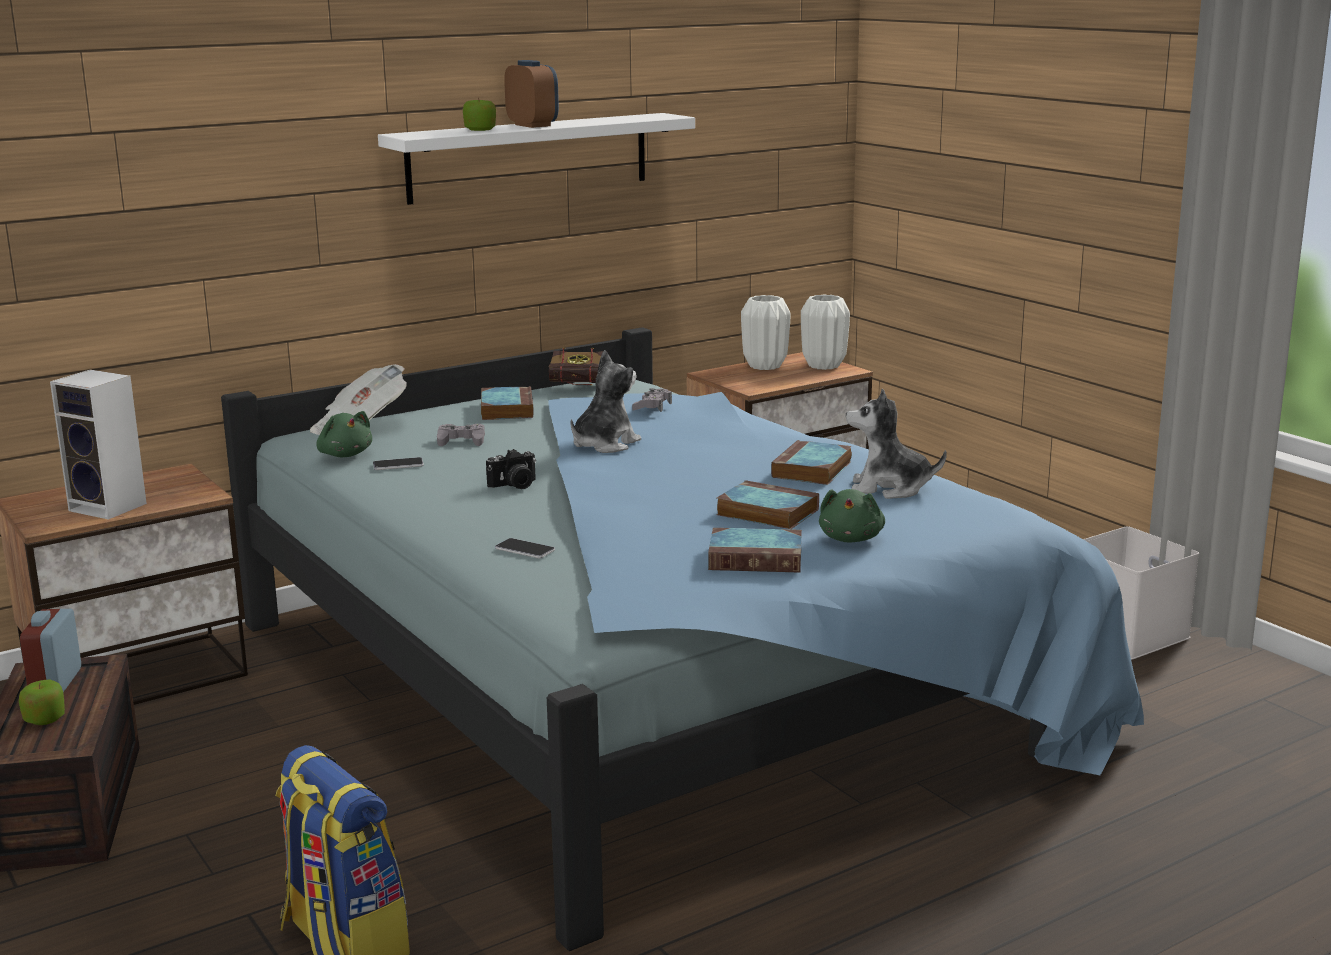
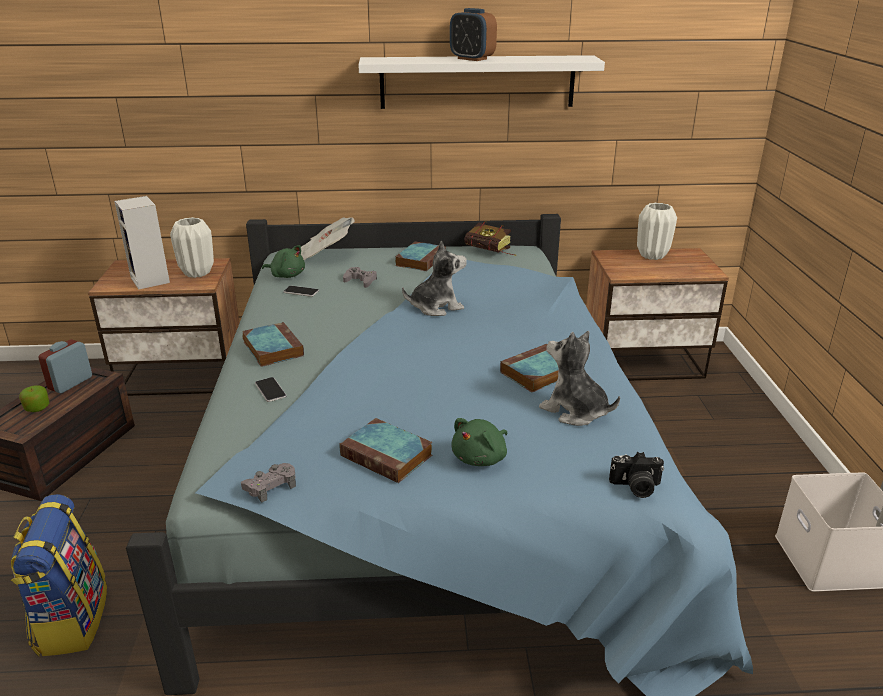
camera: 30 degrees right, 10 degrees up
green plush toy [316,411,372,457] -> green plush toy turned 60 degrees counterclockwise [262,245,305,278]
apple [463,98,496,131] -> none
camera [486,449,536,489] -> camera moved to [609,452,664,498]
alarm clock [504,60,559,128] -> alarm clock turned 135 degrees clockwise [450,8,497,61]
grey game controller [632,388,672,412] -> grey game controller moved to [241,463,296,503]
book [716,480,819,529] -> book moved to [242,322,304,367]
white vase [801,295,850,370] -> white vase moved to [170,217,214,278]

